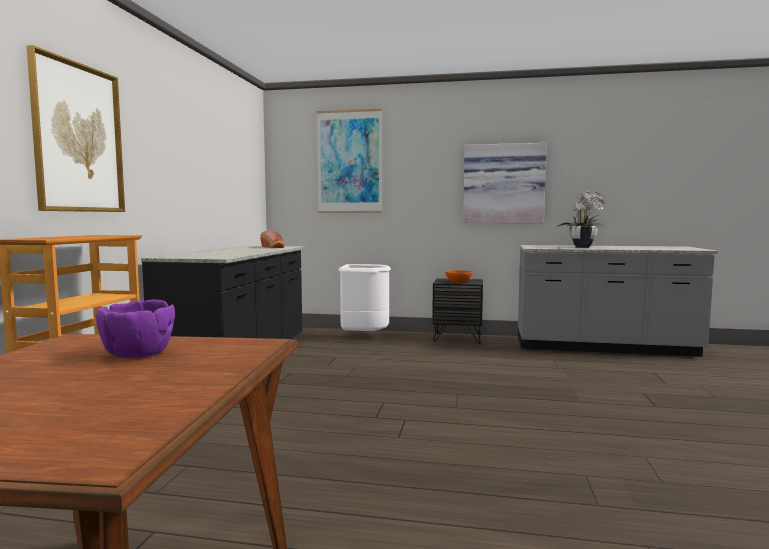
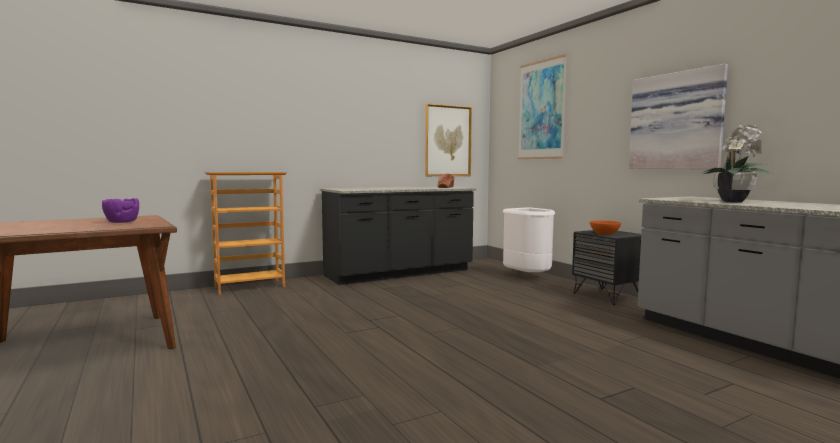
camera: 50 degrees right, 0 degrees up
picture [26,45,125,212] -> picture moved to [425,104,472,176]

